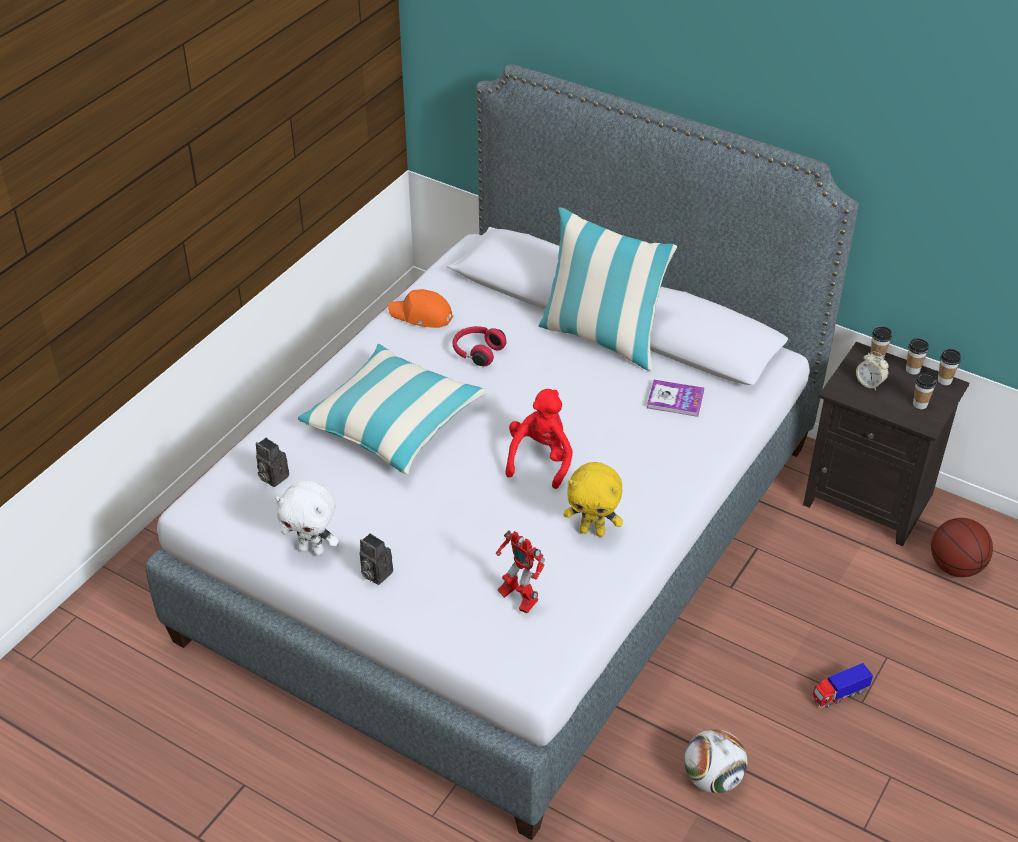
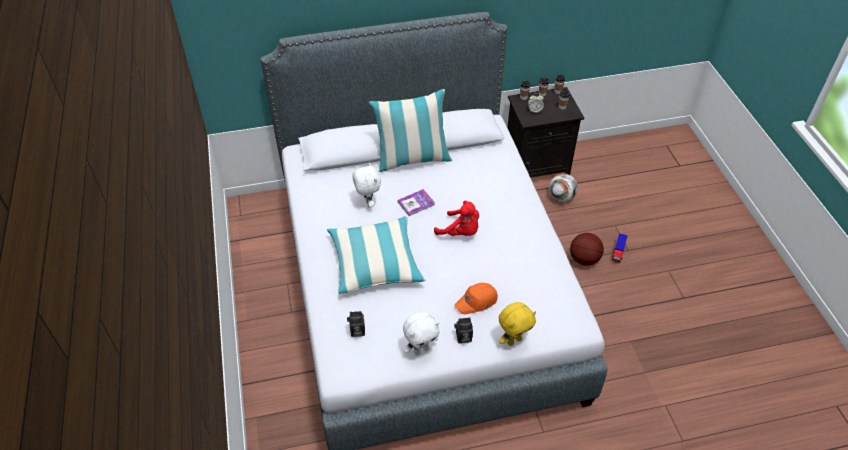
camera: 45 degrees left, 5 degrees up
orange cap [388,289,453,328] -> orange cap moved to [455,283,498,314]
red headphones [452,326,507,366] -> white plush toy [352,163,381,208]
toy robot [496,530,545,614] -> none
red plush toy [505,389,573,489] -> red plush toy turned 150 degrees clockwise [434,201,479,236]
yellow plush toy [564,462,623,537] -> yellow plush toy moved to [499,302,536,346]
book [647,380,704,417] -> book moved to [398,189,435,216]
football [684,729,747,793] -> football moved to [549,173,578,202]
basketball [931,518,993,577] -> basketball moved to [570,233,604,266]

